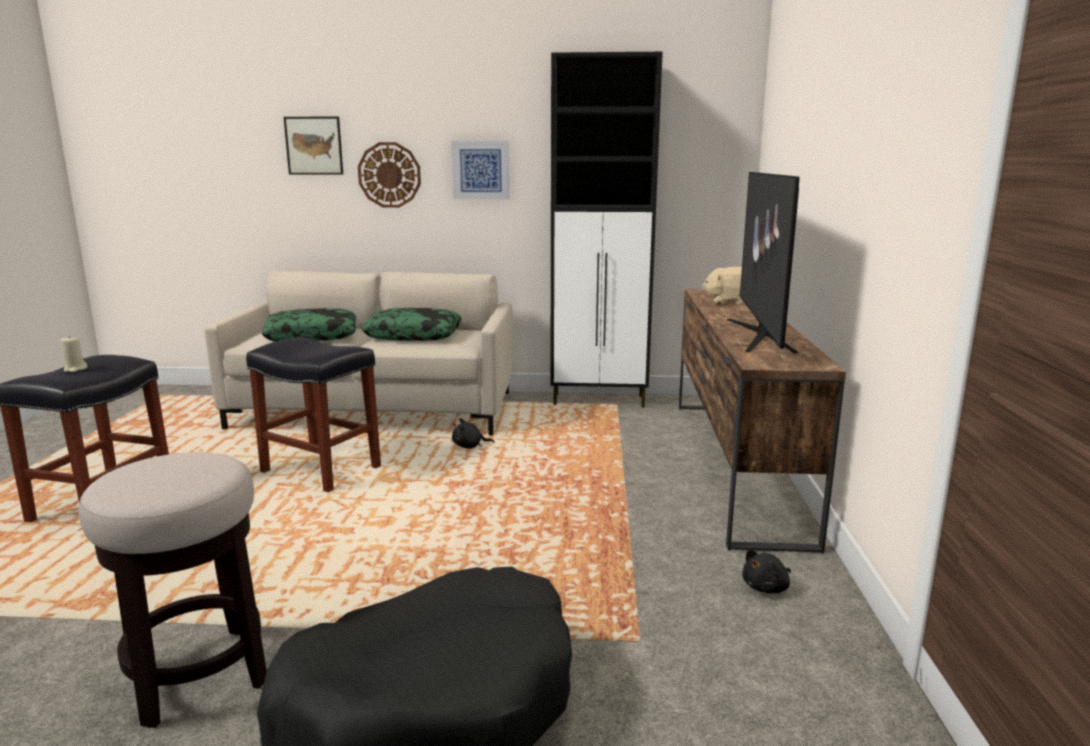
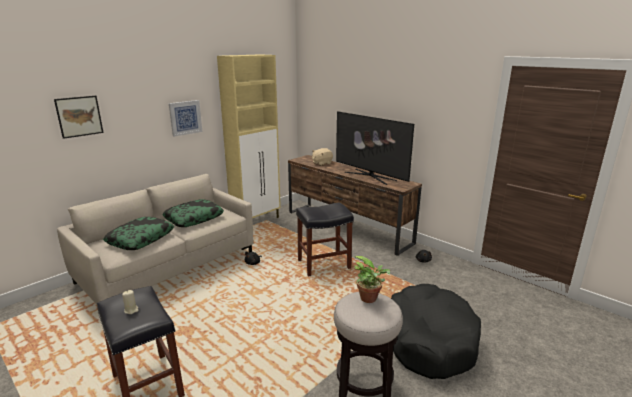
camera: 50 degrees left, 5 degrees up
black stool [246,338,381,492] -> black stool moved to [296,202,354,277]
wall clock [358,142,421,208] -> none
black cabinet [550,52,663,408] -> beige cabinet [217,54,281,218]
none -> potted plant [354,256,390,303]

